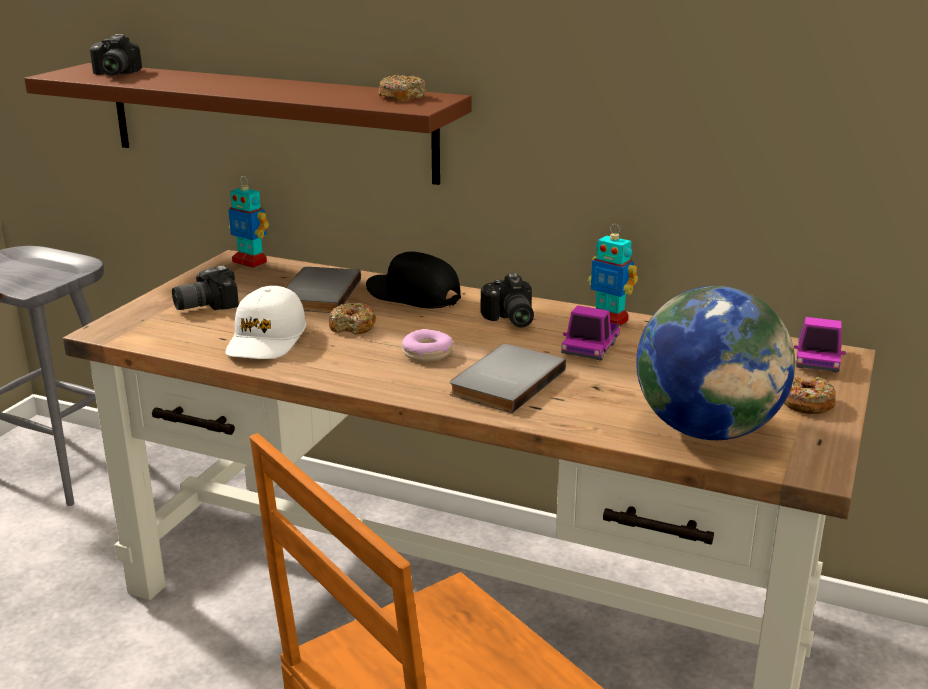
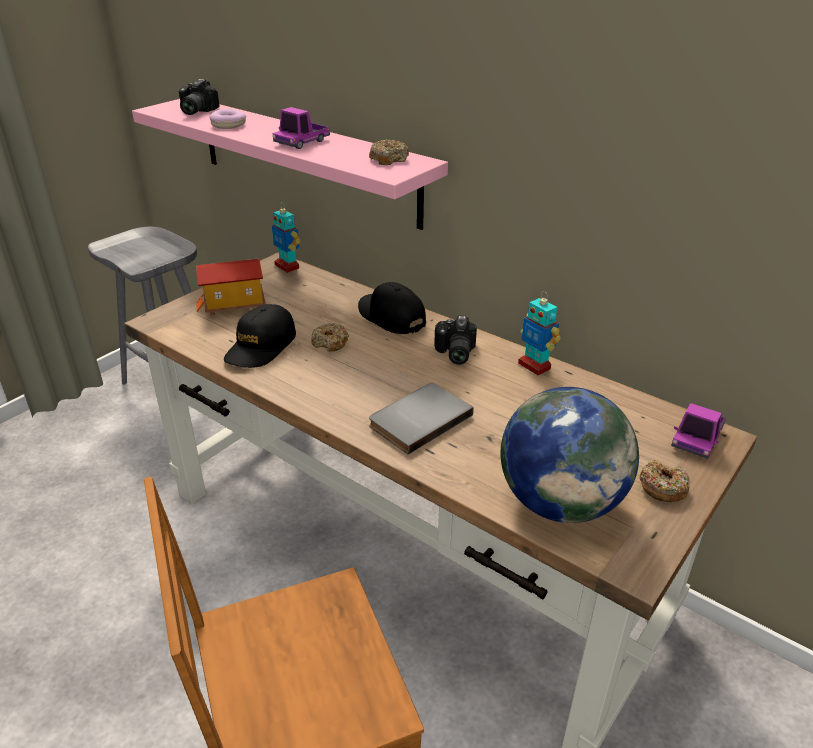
camera: 15 degrees right, 10 degrees up
brown shelf [24,63,472,185] -> pink shelf [132,99,448,230]
camera [172,266,239,310] -> toy house [196,259,266,316]
white cap [225,286,306,359] -> black cap [224,304,296,368]
grey book [286,267,361,313] -> none
donut [402,329,454,362] -> donut moved to [209,109,246,129]
toy truck [561,305,620,361] -> toy truck moved to [273,107,330,149]

